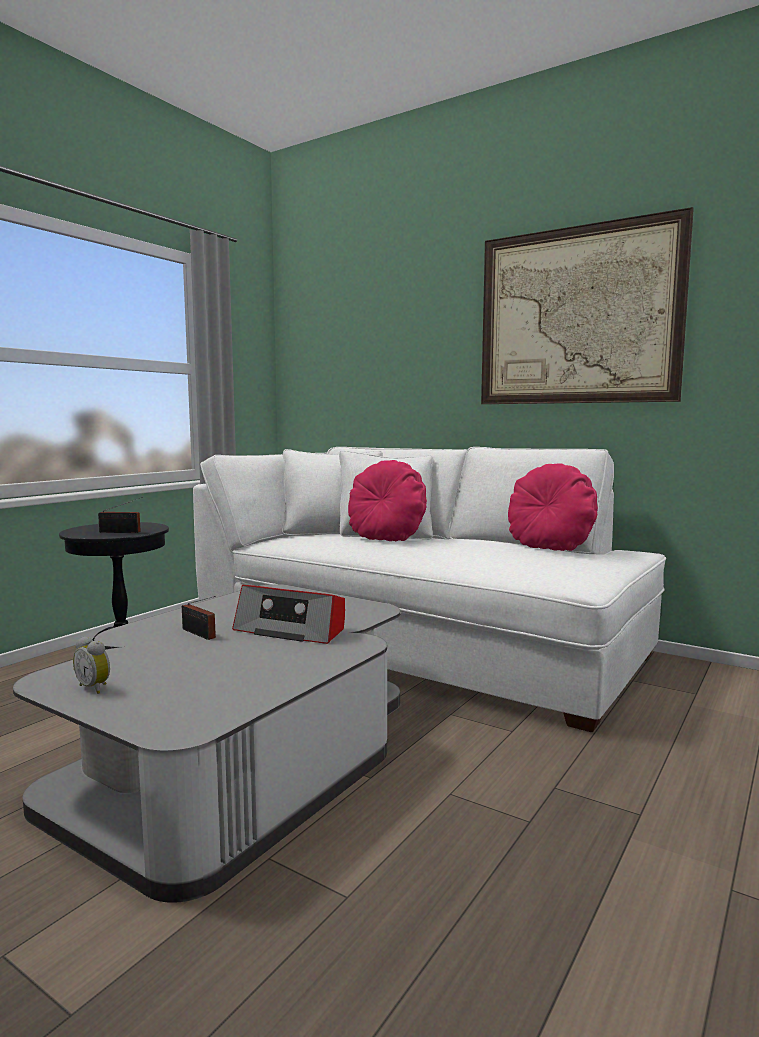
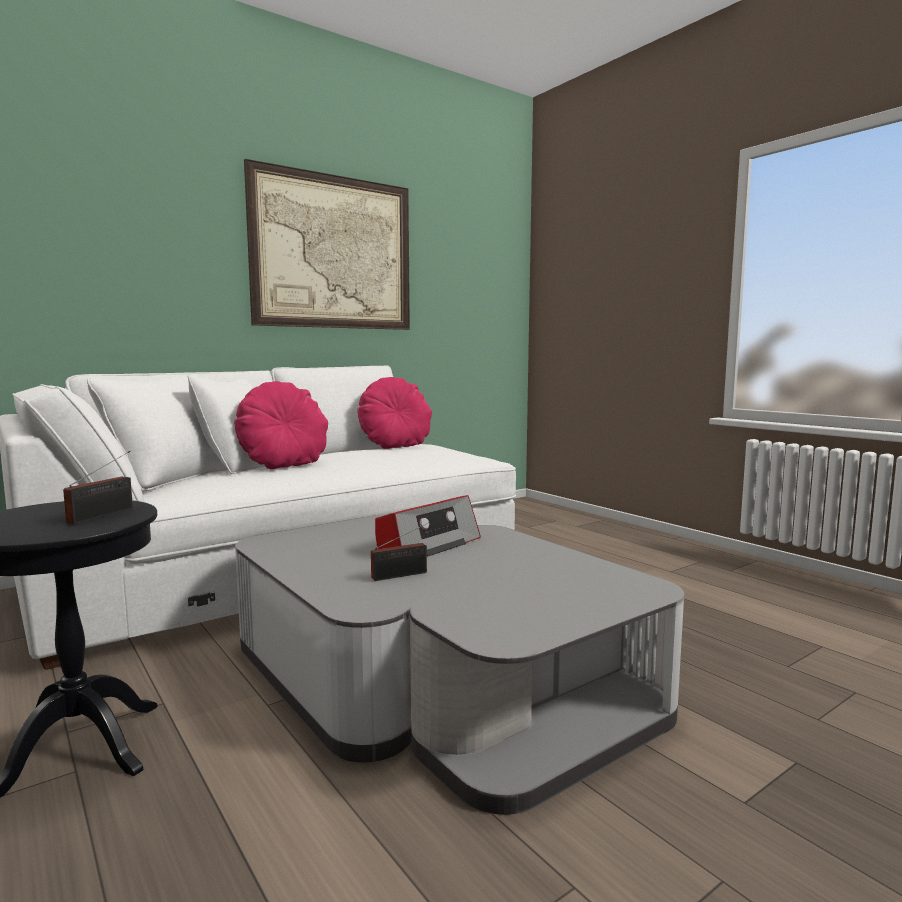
camera: 70 degrees left, 0 degrees up
alarm clock [73,636,110,694] -> none

